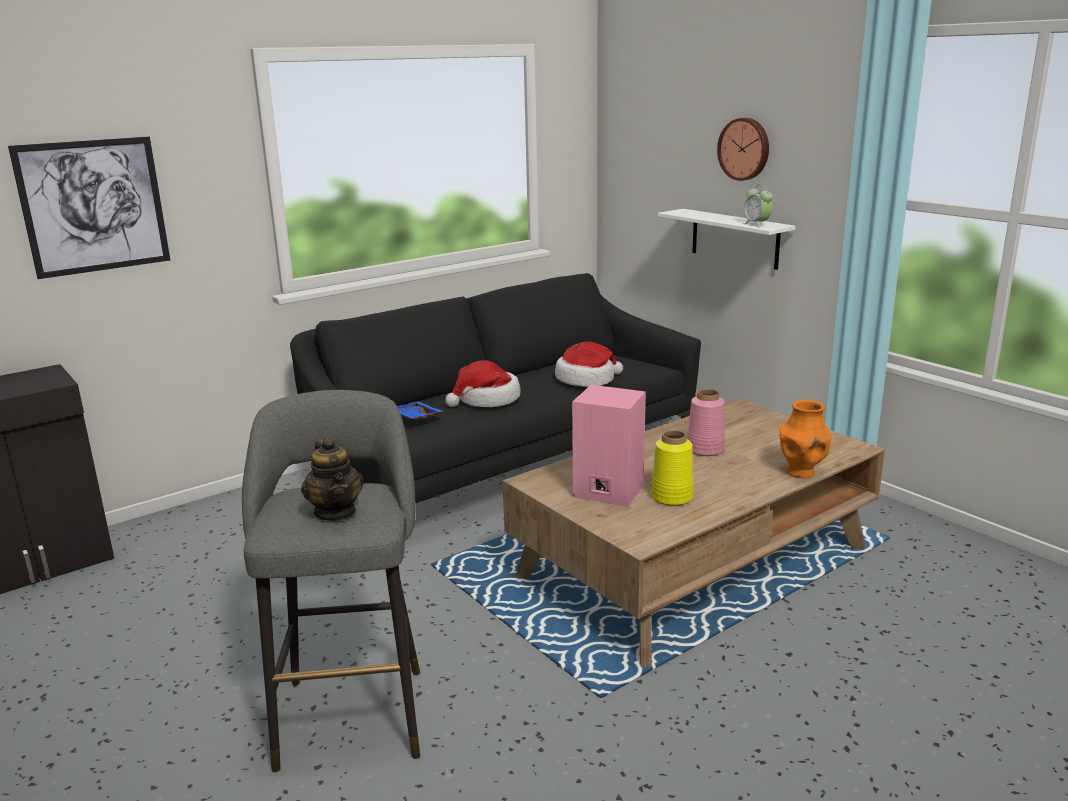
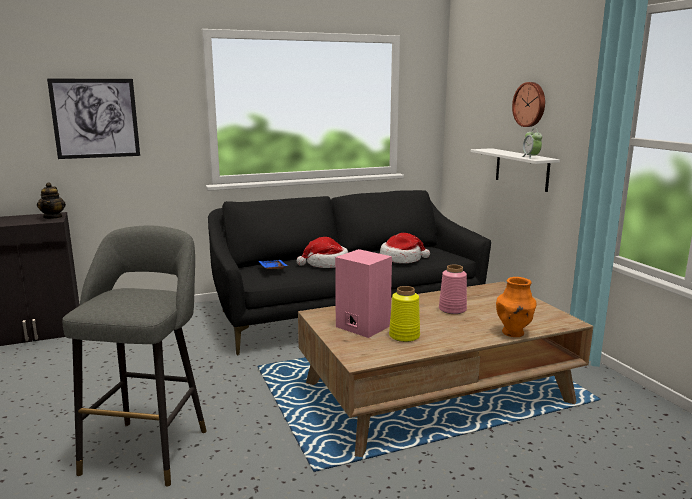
camera: 15 degrees right, 5 degrees down
teapot [301,437,364,521] -> teapot moved to [37,182,66,219]

